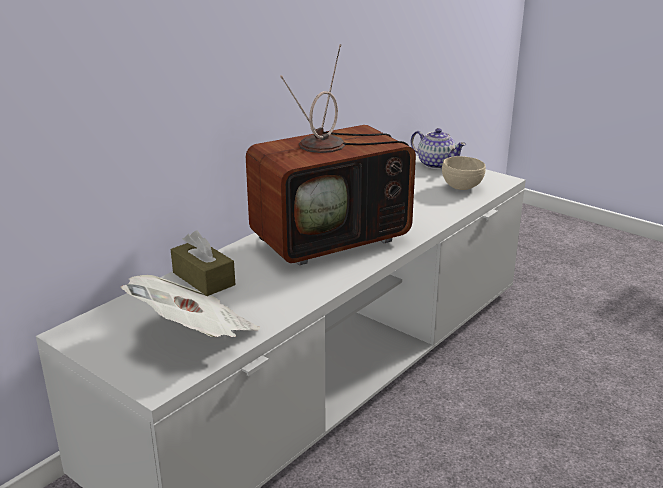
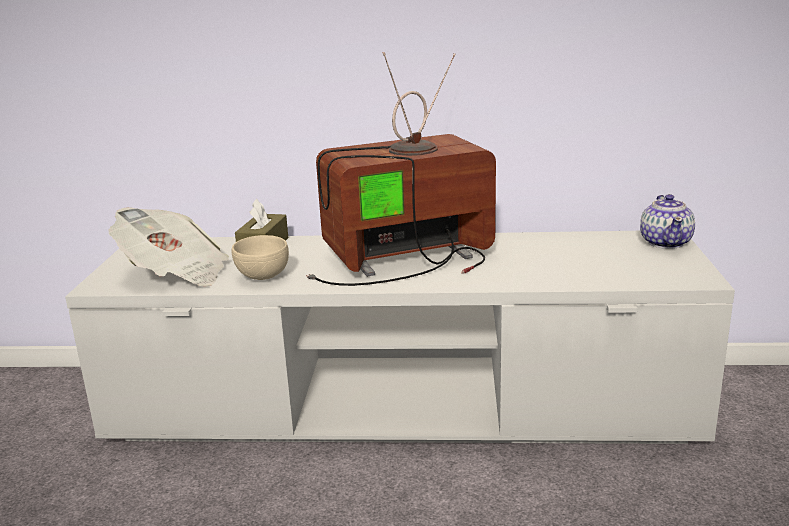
camera: 55 degrees right, 5 degrees down
television [246,44,416,266] -> television turned 135 degrees clockwise [306,52,496,286]
beige bowl [442,156,486,190] -> beige bowl moved to [232,235,289,280]

